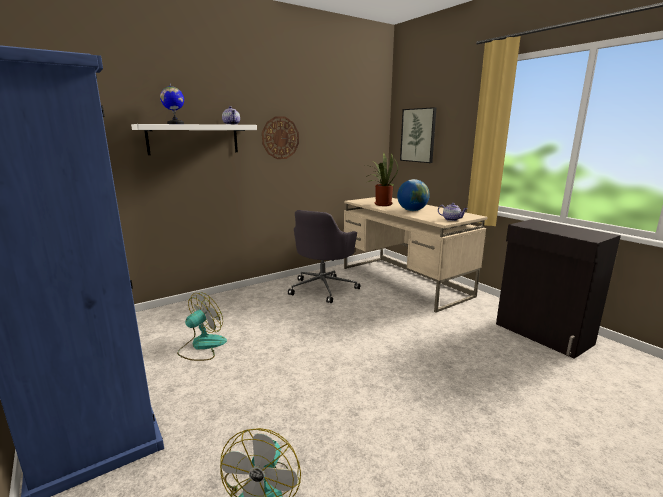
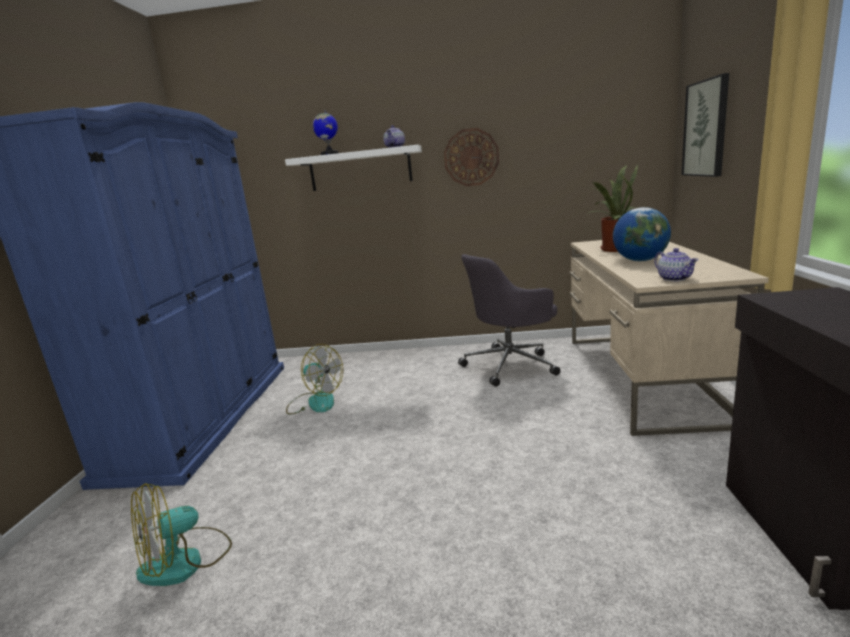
camera: 40 degrees right, 0 degrees up
fan [177,293,227,361] -> fan turned 45 degrees clockwise [286,344,343,415]

